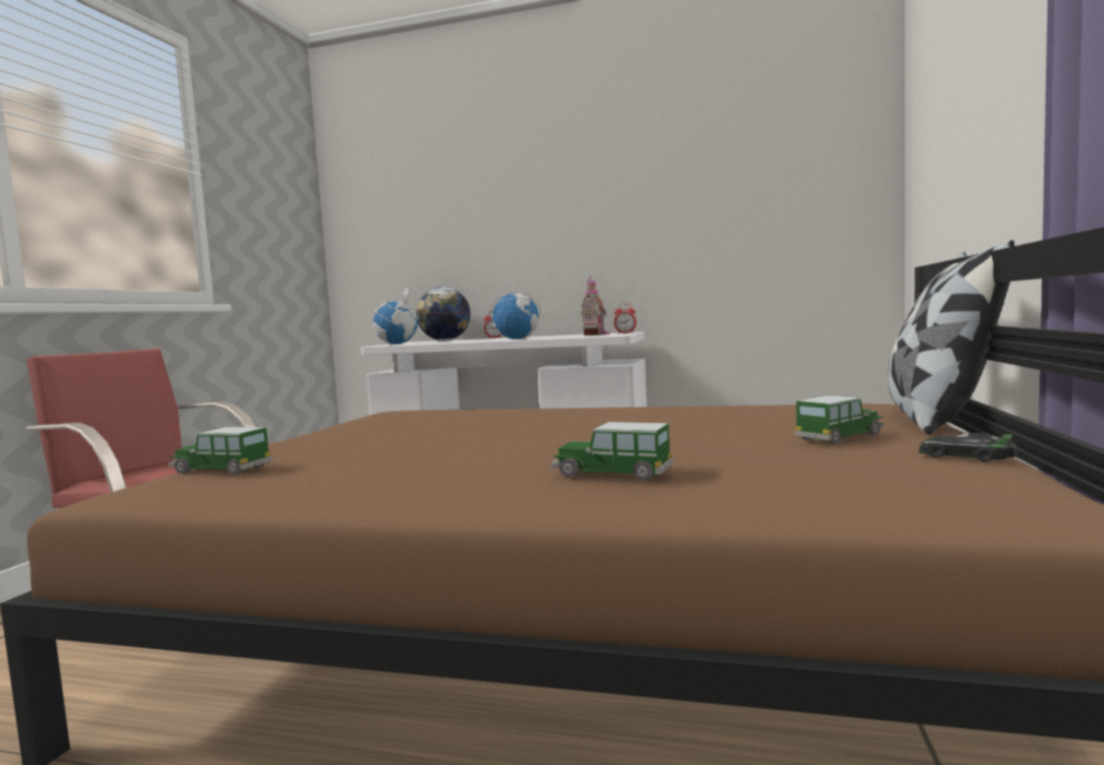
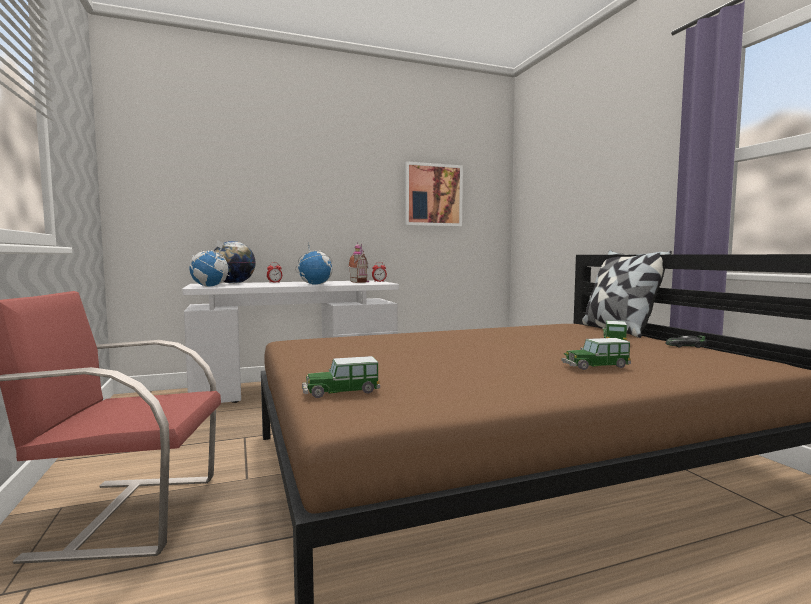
camera: 35 degrees left, 0 degrees up
none -> picture [405,161,463,226]

